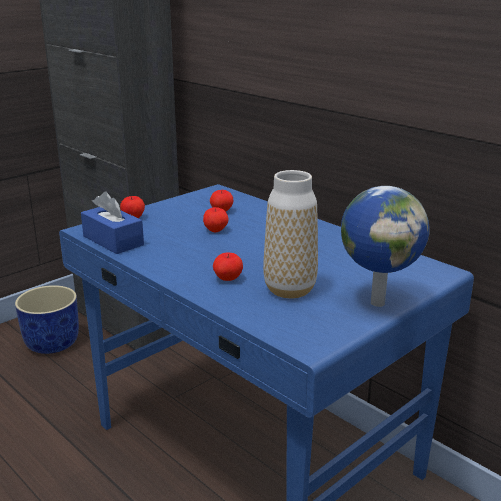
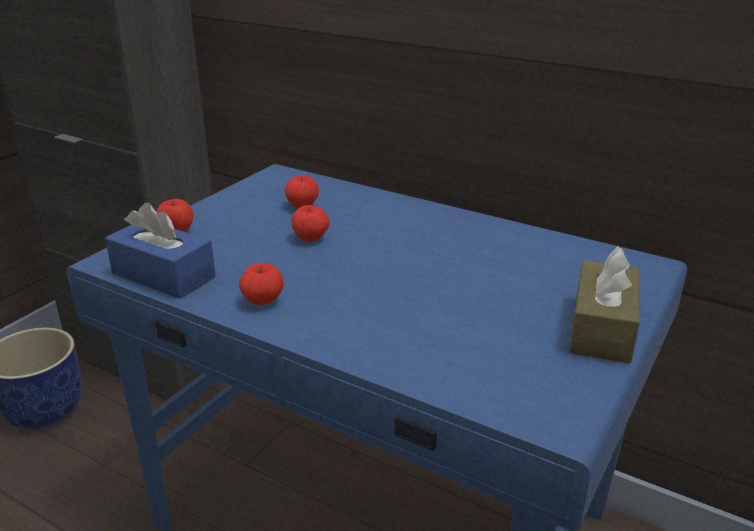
camera: 15 degrees left, 5 degrees up
apple [213,252,243,281] -> apple moved to [239,263,284,305]
vase [263,170,318,299] -> none
globe [341,186,430,307] -> brown tissue box [569,246,640,364]

